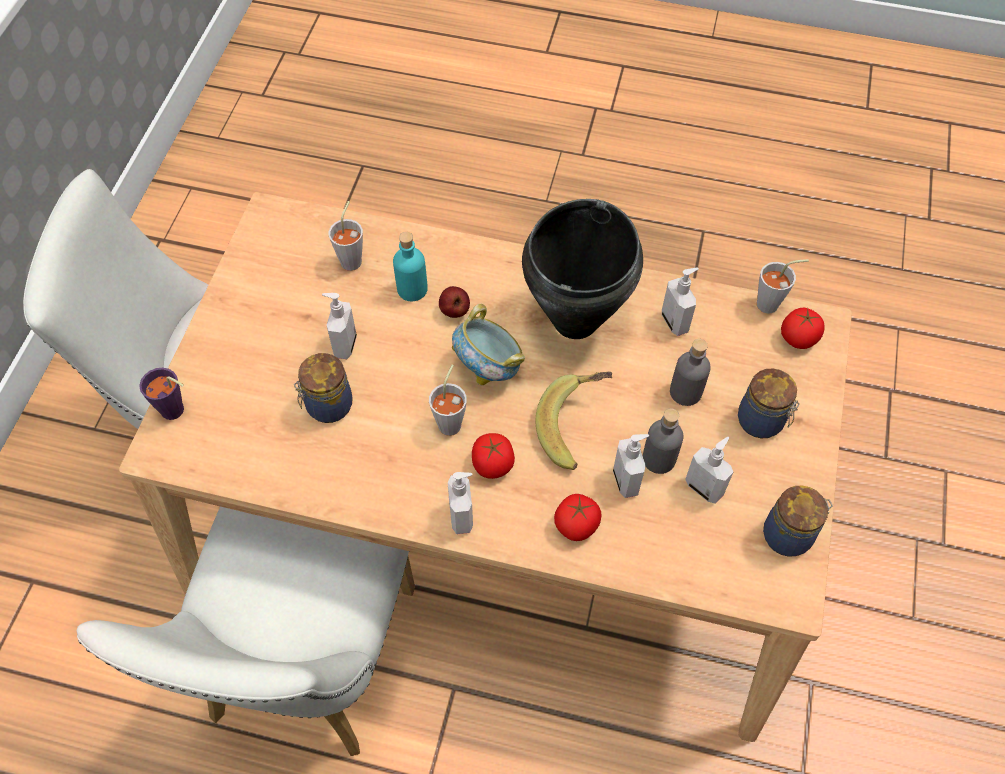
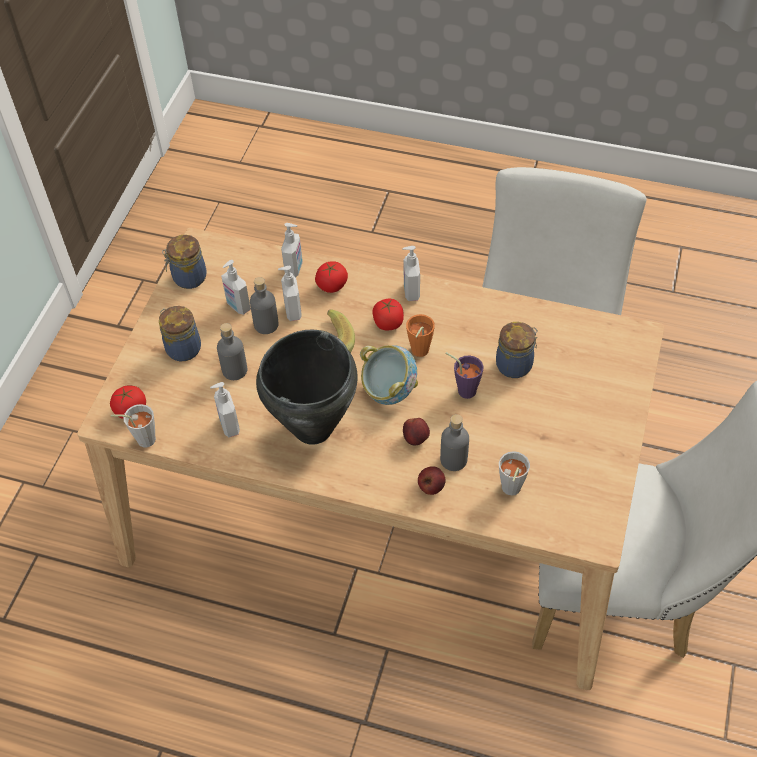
camera: 175 degrees left, 5 degrees down
purple cup [139,368,184,420] -> purple cup moved to [445,352,483,399]
soap dispenser [322,293,357,359] -> soap dispenser moved to [281,223,303,277]
turquoise bottle [393,232,428,301] -> grey bottle [440,414,469,471]
grey cup [429,364,467,436] -> orange cup [406,314,435,357]
none -> apple [418,466,446,495]

